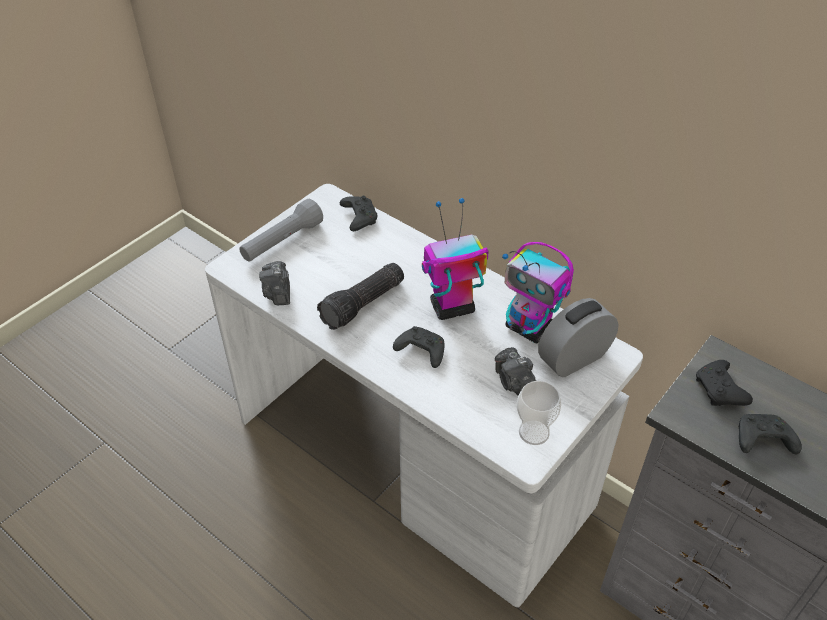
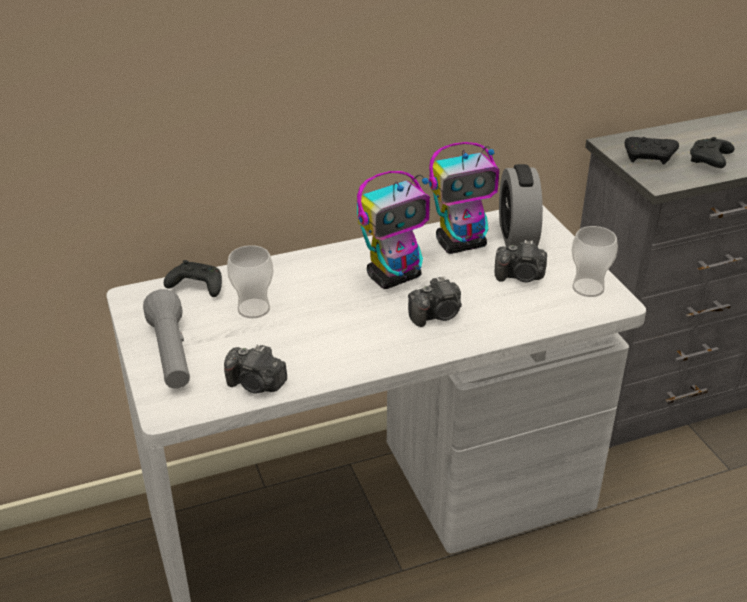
camera: 60 degrees left, 10 degrees down
flashlight [317,263,404,330] -> none
black game controller [393,326,445,368] -> camera [408,276,462,327]
toy robot [422,198,489,320] -> toy robot turned 135 degrees counterclockwise [357,171,430,289]
none -> cup [227,245,274,318]

